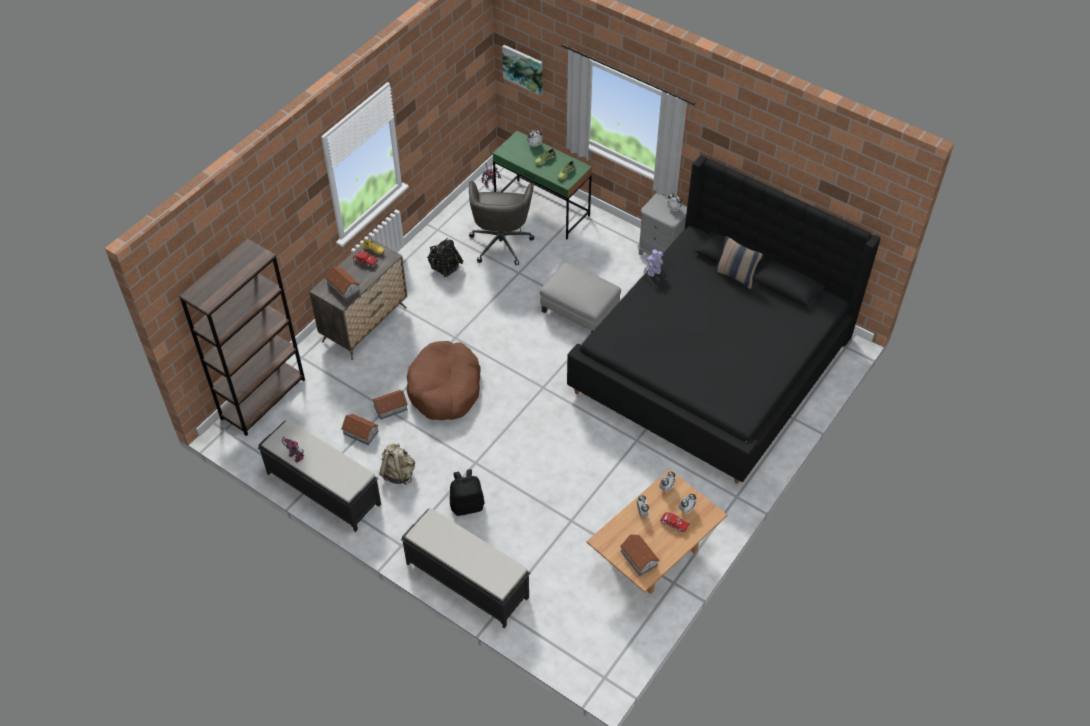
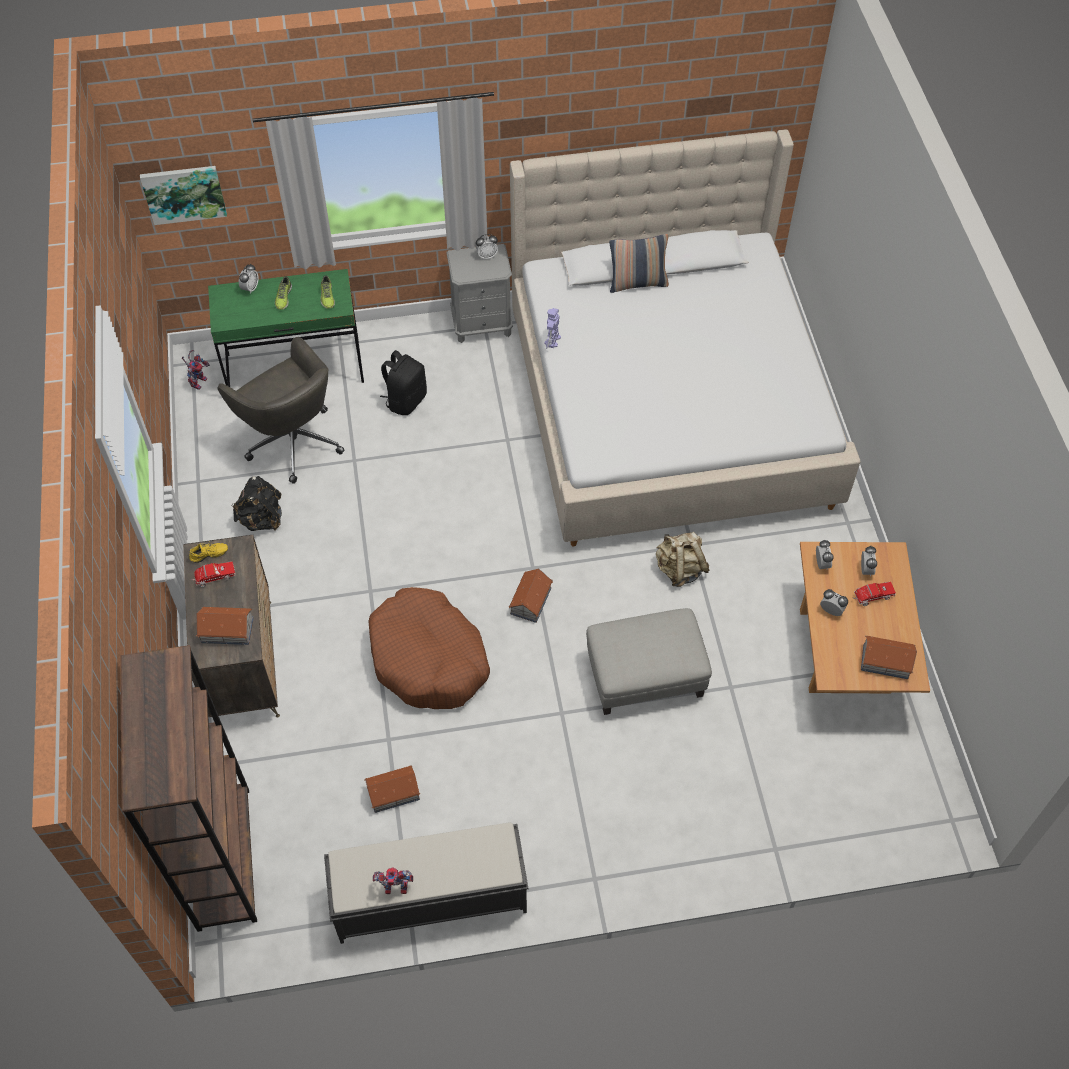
camera: 45 degrees left, 5 degrees up
toy house [372,390,408,420] -> toy house moved to [509,569,553,623]
beige backpack [379,443,415,485] -> beige backpack moved to [656,532,710,587]
black bench [401,508,530,628] -> none
black backpack [450,469,485,516] -> black backpack moved to [380,350,427,415]
grey ottoman [540,262,621,332] -> grey ottoman moved to [586,608,712,715]
black bed [567,155,881,484] -> beige bed [510,129,860,547]

